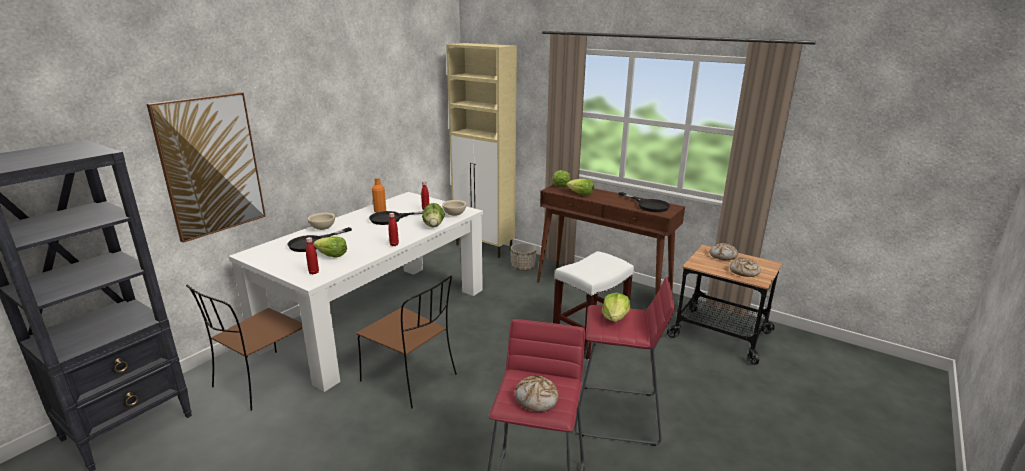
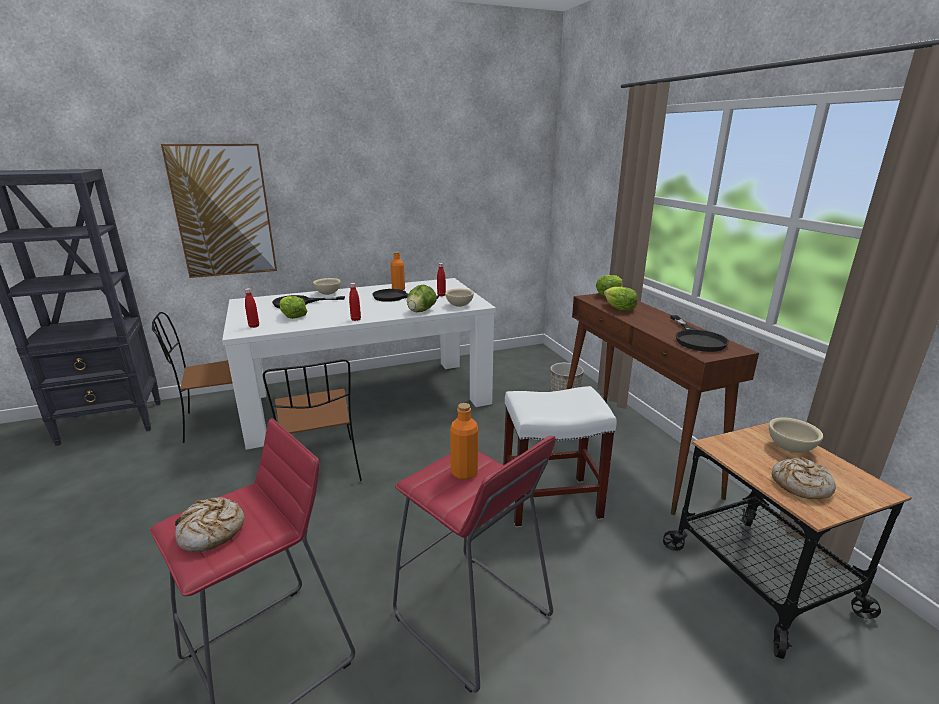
camera: 35 degrees right, 0 degrees up
beige cabinet [446,43,517,258] -> none
lettuce [602,293,631,322] -> orange bottle [450,403,478,480]
bread [709,243,738,260] -> beige bowl [769,417,823,453]

